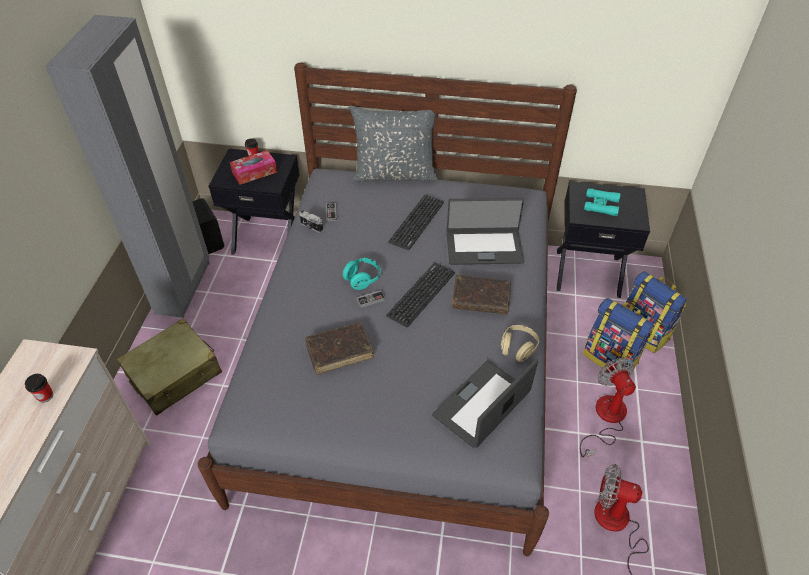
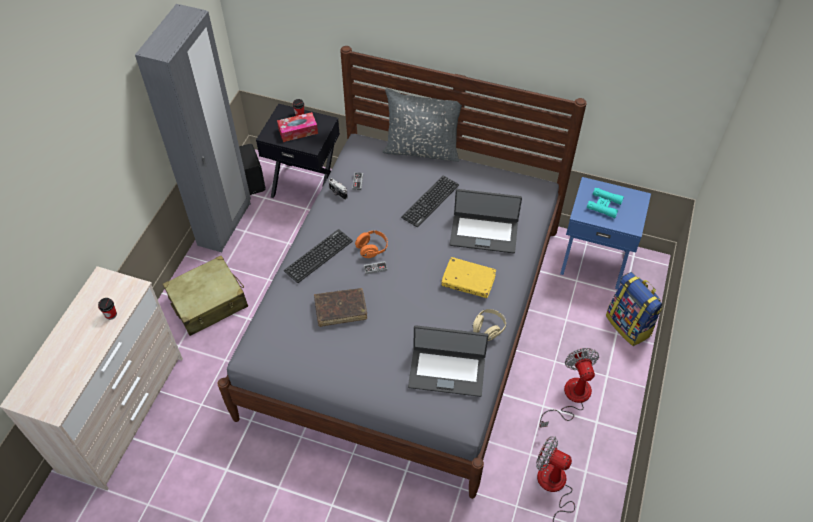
camera: 10 degrees right, 5 degrees up
turquoise headphones [343,258,381,290] -> orange headphones [355,230,388,258]
keyboard [386,262,455,328] -> keyboard moved to [284,229,353,283]
laptop [432,359,538,448] -> laptop turned 135 degrees counterclockwise [408,325,489,397]
brown book [452,275,511,315] -> yellow book [441,257,496,298]
black nightstand [557,181,650,298] -> blue nightstand [560,177,651,290]
backpack [583,298,654,373] -> none

